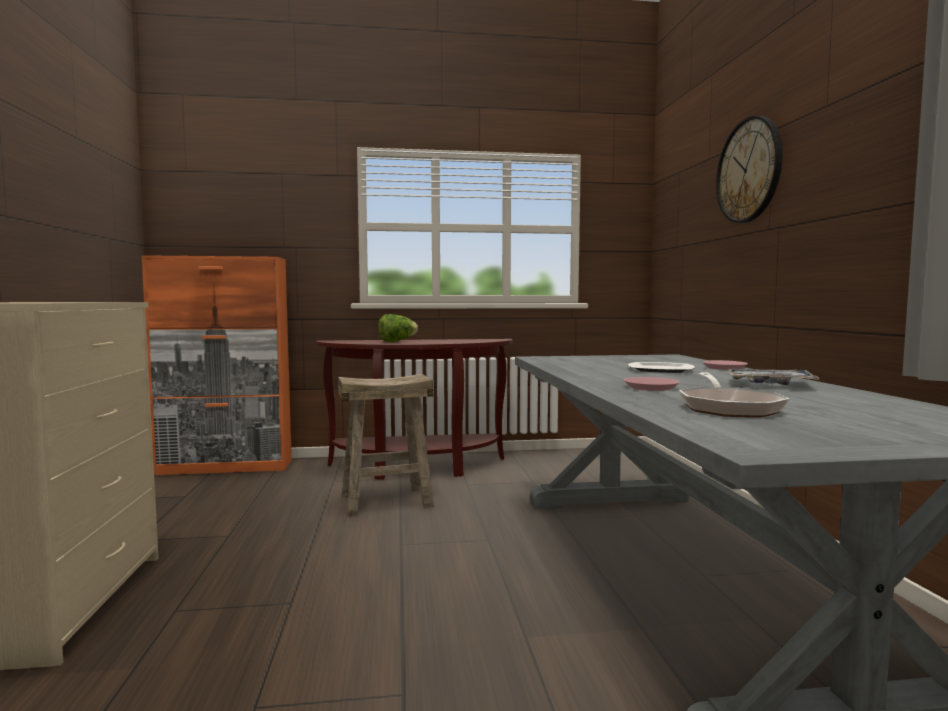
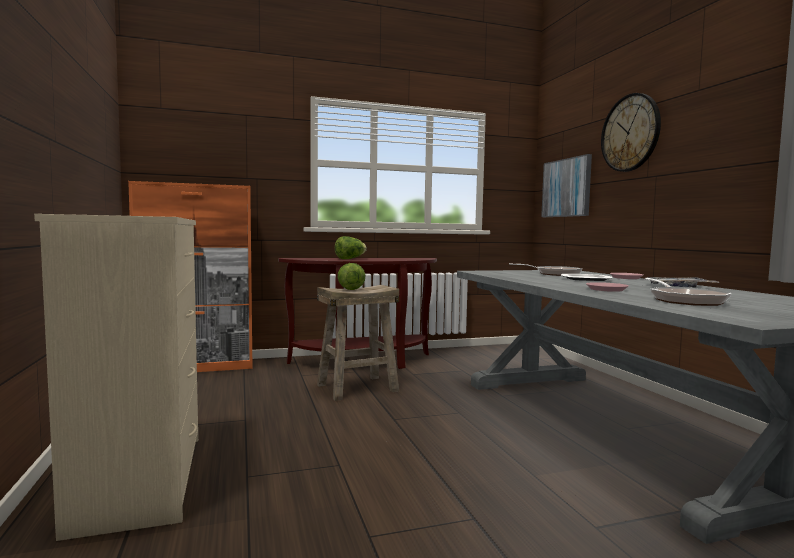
camera: 10 degrees left, 0 degrees up
none -> lettuce [338,263,365,290]
none -> frying pan [509,263,582,276]
none -> picture [541,154,592,217]

